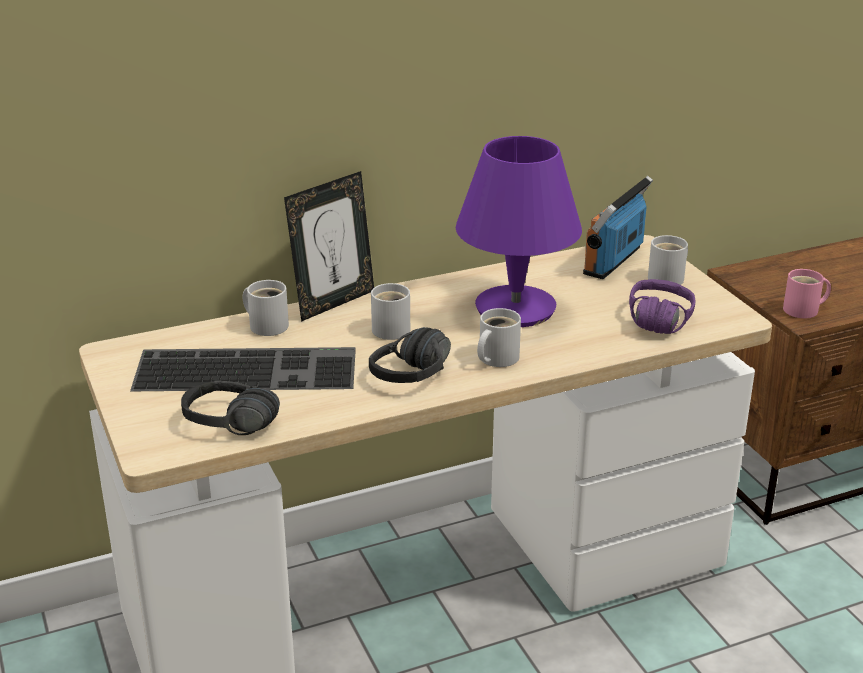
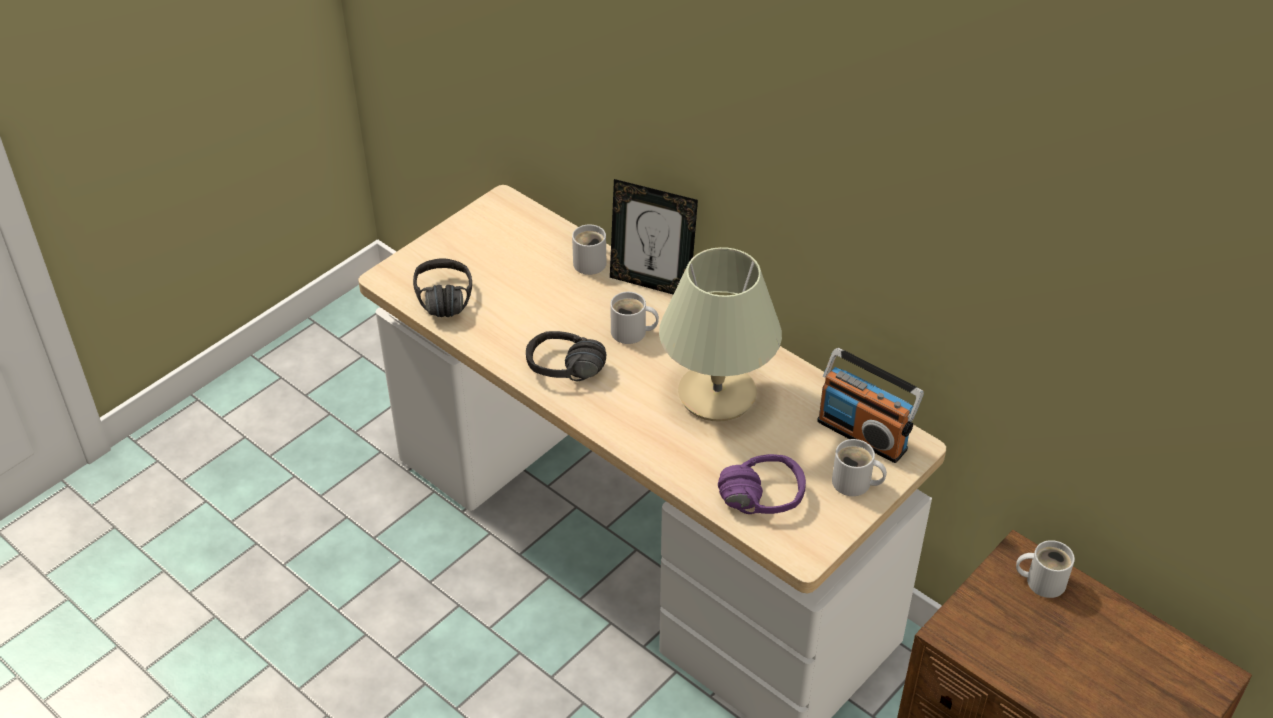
camera: 65 degrees right, 15 degrees up
keyboard [130,347,356,391] -> none
purple table lamp [456,136,582,327] -> beige table lamp [659,247,782,421]
white mug [477,308,521,367] -> white mug moved to [1016,540,1075,598]
radio [583,176,653,279] -> radio turned 150 degrees counterclockwise [817,348,924,463]
pink mug [783,269,831,318] -> none

